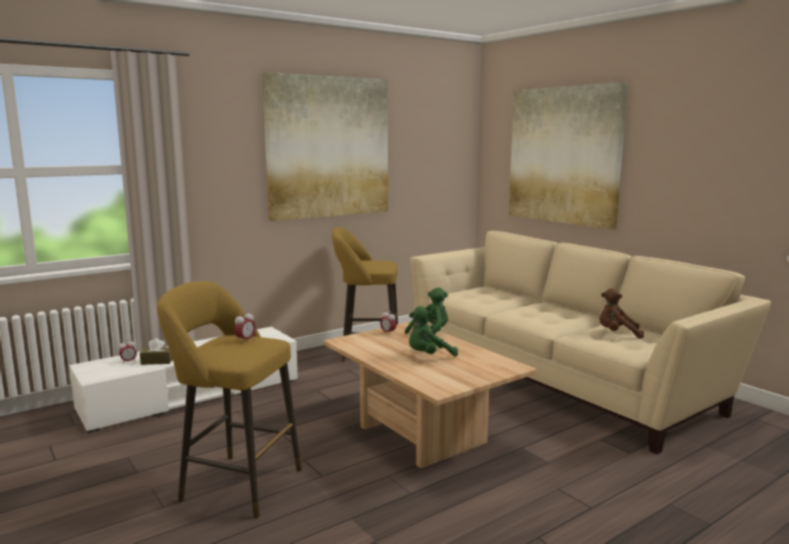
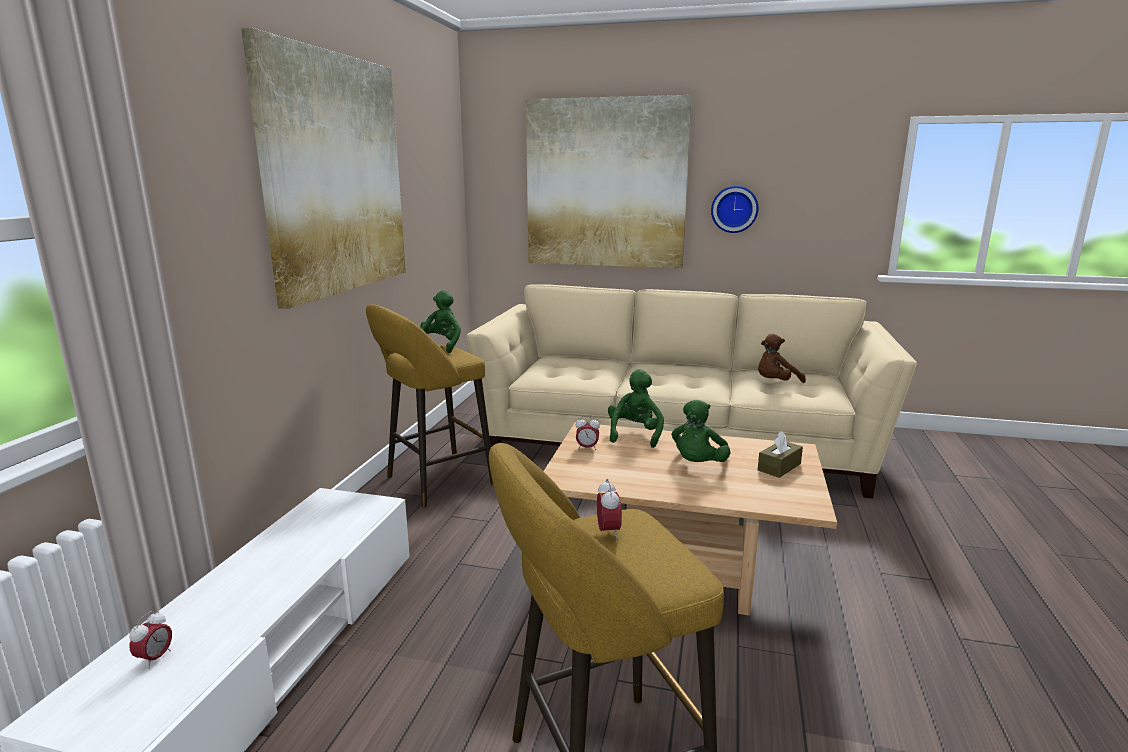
camera: 40 degrees left, 5 degrees up
brown tissue box [140,338,173,365] -> brown tissue box moved to [758,431,803,478]
none -> green plush toy [421,290,461,353]
none -> wall clock [711,186,758,233]

